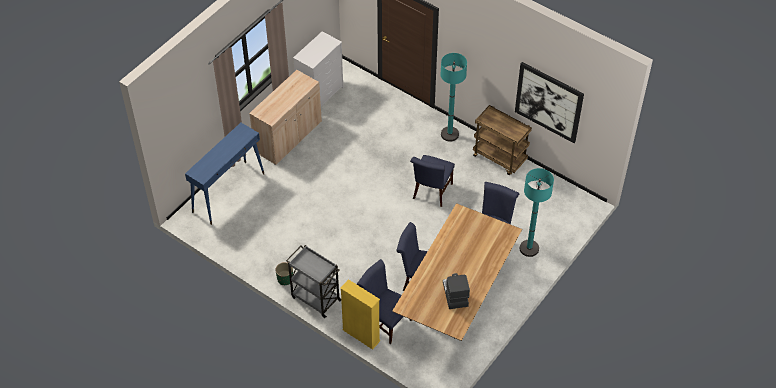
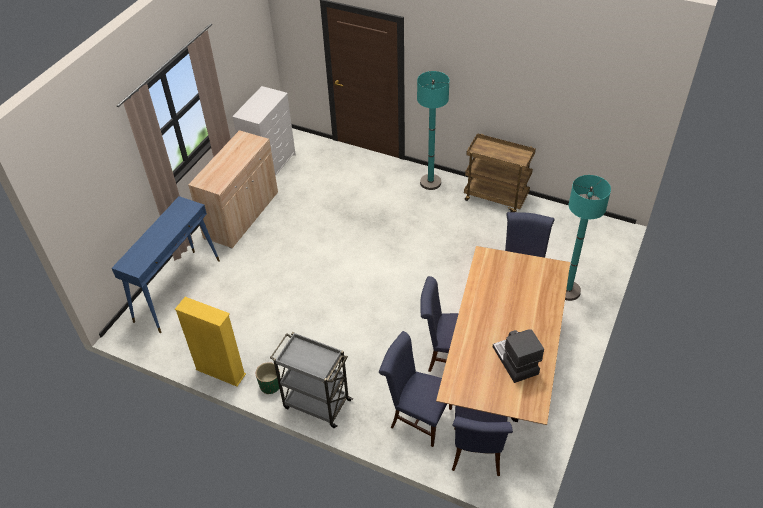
camera: 10 degrees left, 5 degrees down
yellow bookcase [340,279,381,350] -> yellow bookcase moved to [175,297,246,386]
blue chair [410,155,455,207] -> blue chair moved to [452,406,513,476]
picture [515,62,584,143] -> none

